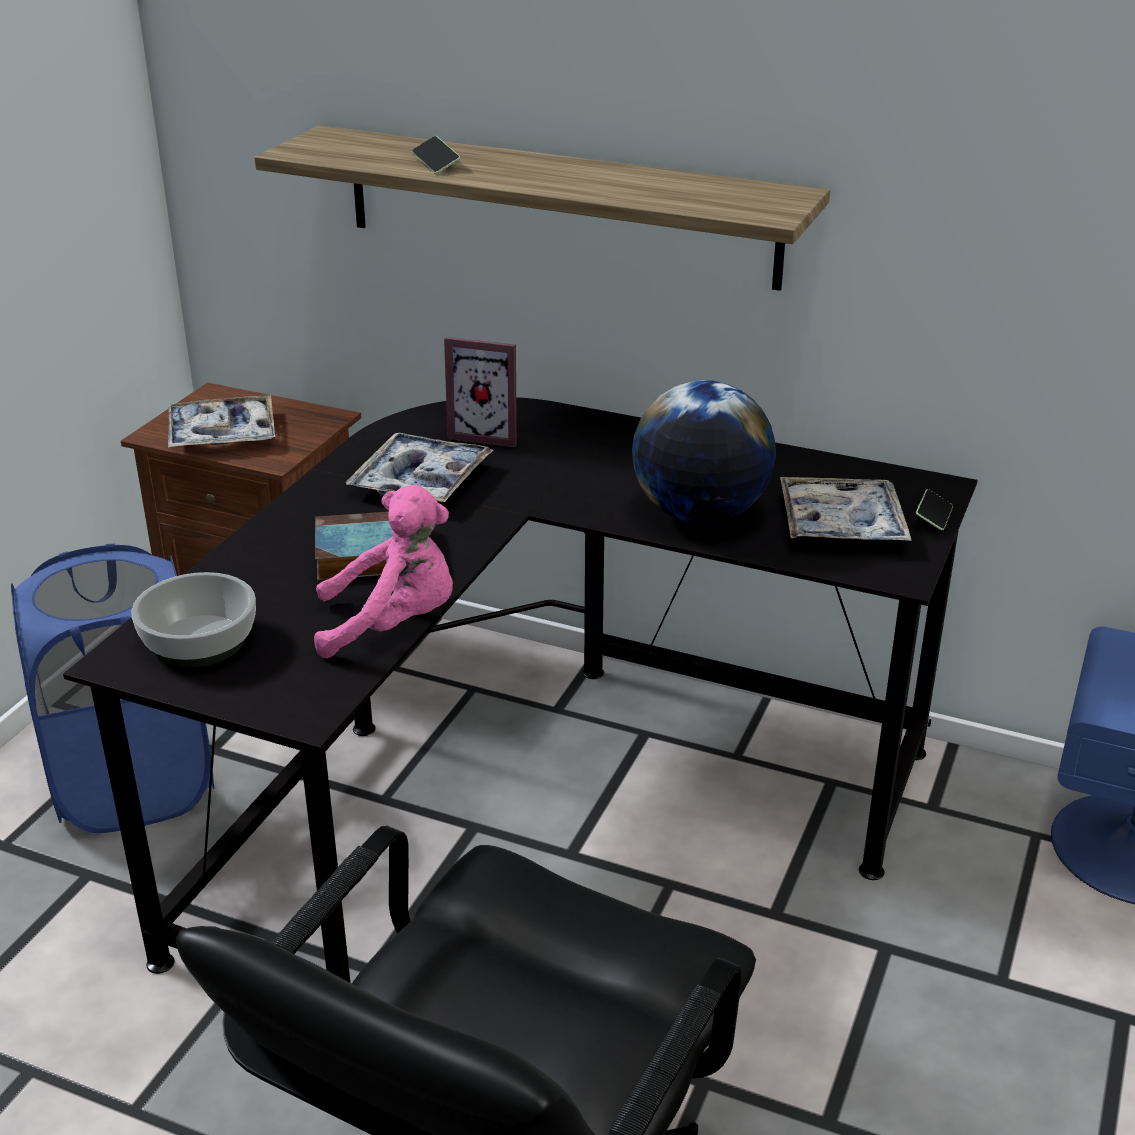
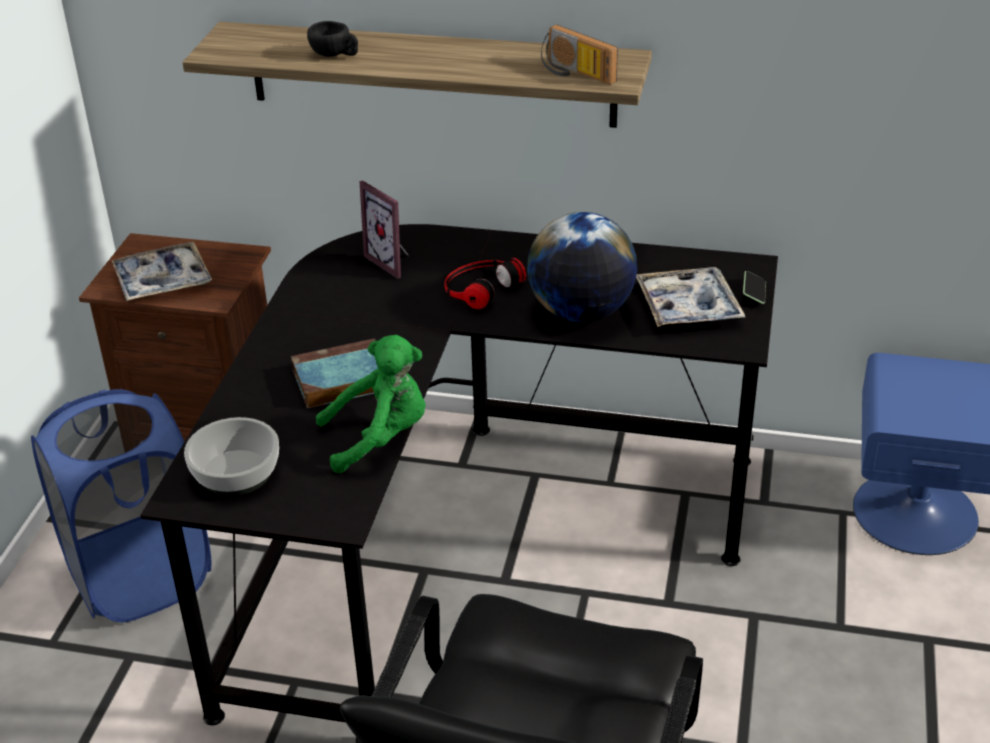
camera: 10 degrees left, 5 degrees up
pink plush toy [314,485,453,658] -> green plush toy [316,335,426,473]
tray [346,433,493,502] -> none
phone [412,136,460,174] -> black cup [307,21,358,57]
picture frame [444,337,517,447] -> picture frame turned 45 degrees clockwise [360,180,409,279]
none -> headphones [444,258,526,309]
none -> radio [541,25,618,85]

